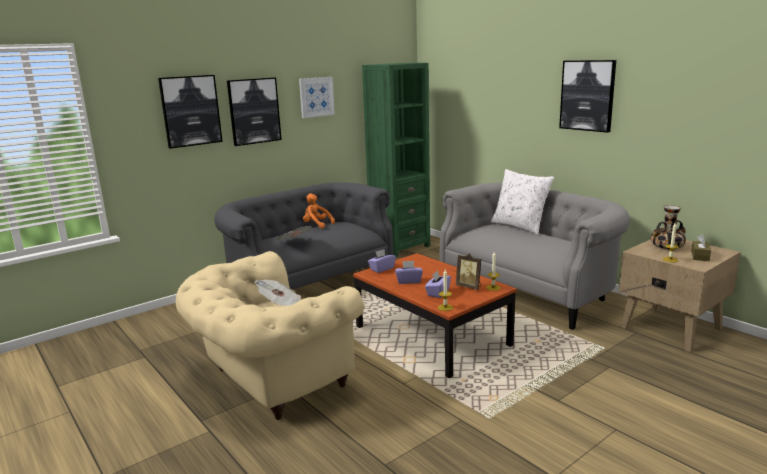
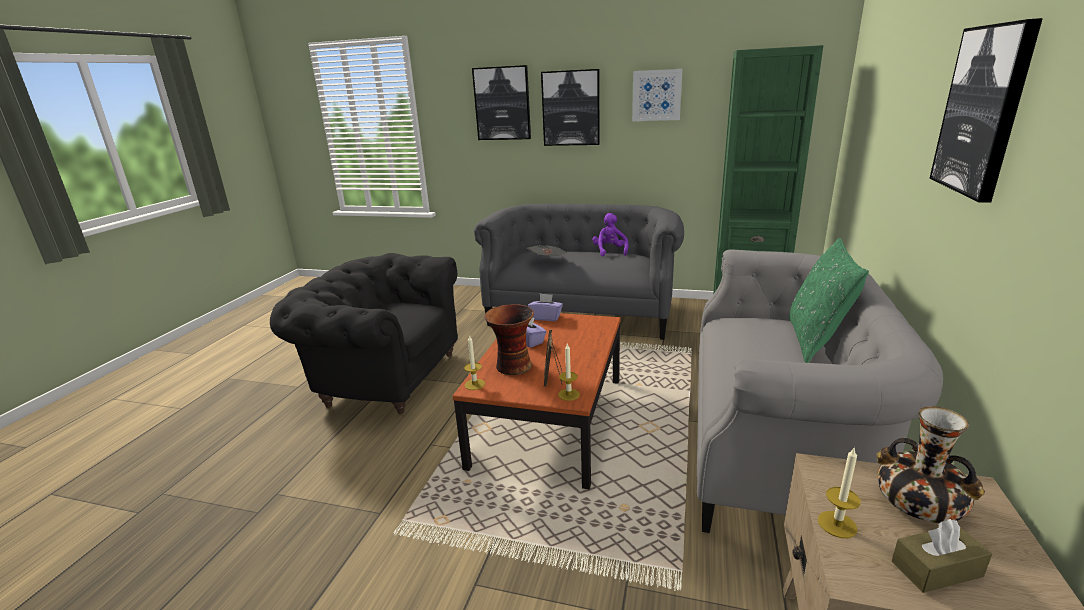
camera: 55 degrees right, 5 degrees up
beige armchair [176,251,364,420] -> black armchair [270,253,458,414]
newspaper [254,280,301,306] -> none
orange plush toy [303,193,335,228] -> purple plush toy [592,213,629,256]
purple tissue box [425,271,451,298] -> vase [485,304,534,375]
white pillow [491,169,554,235] -> green pillow [789,238,869,363]

